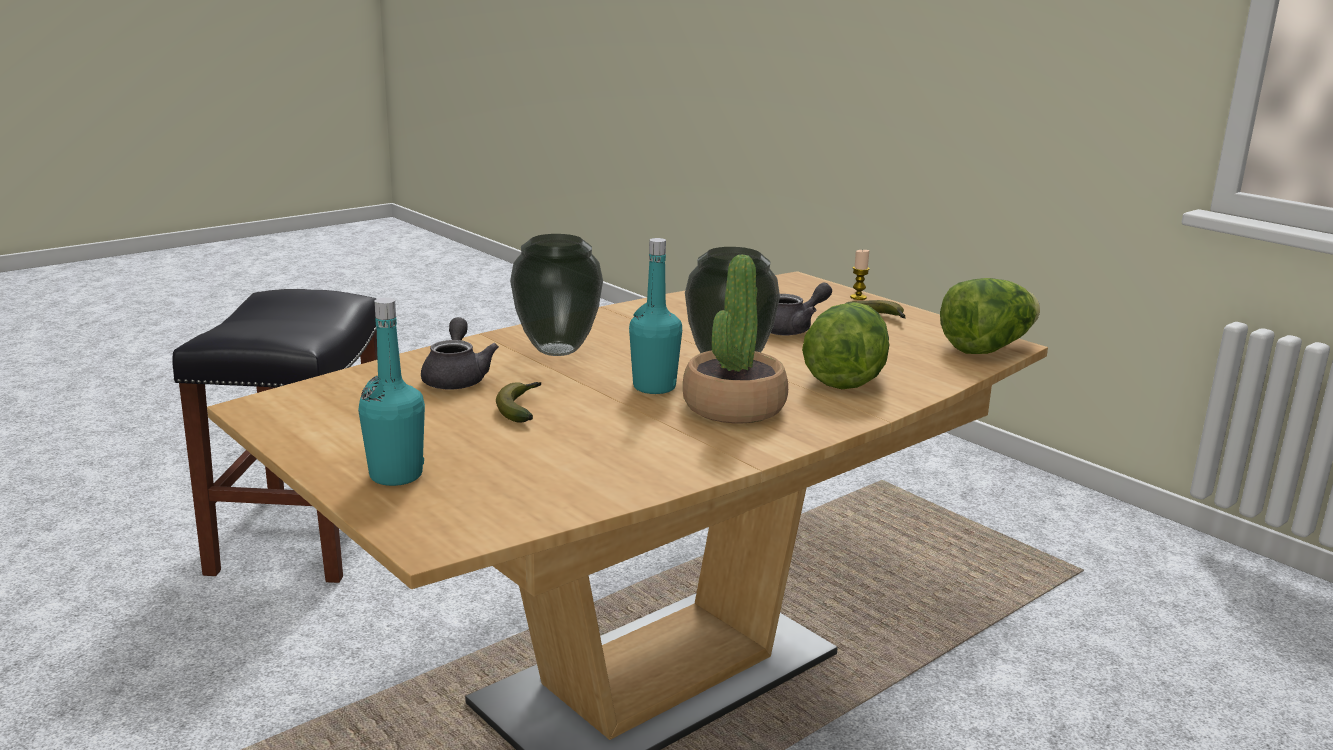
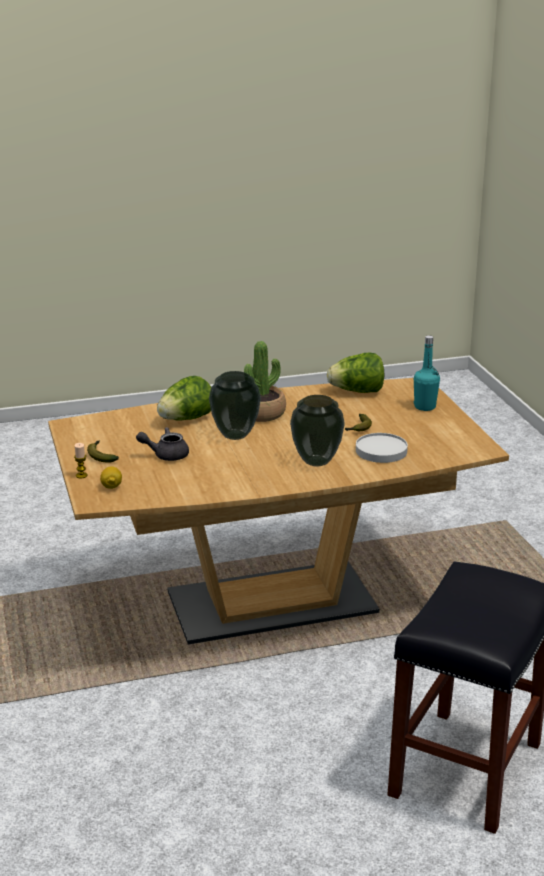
camera: 155 degrees left, 5 degrees up
grey teapot [421,317,499,389] -> white plate [356,433,408,463]
turquoise bottle [629,238,682,394] -> none
lettuce [940,278,1040,354] -> lettuce moved to [327,352,384,393]
none -> lemon [100,466,122,489]

